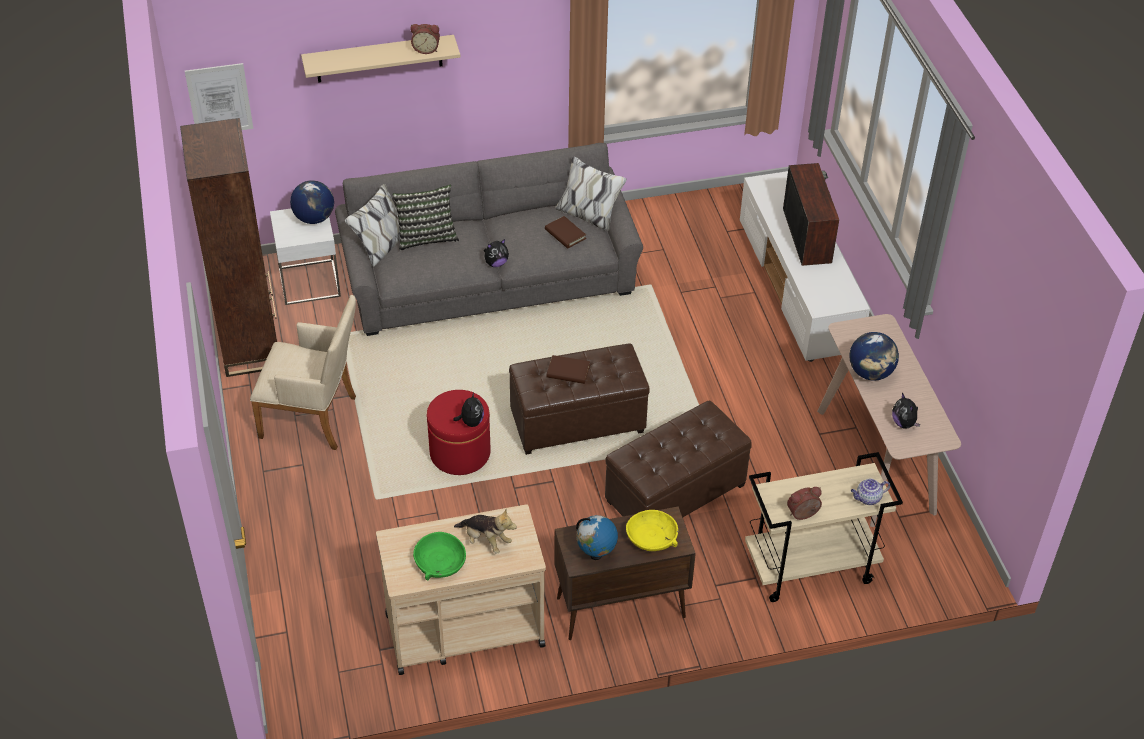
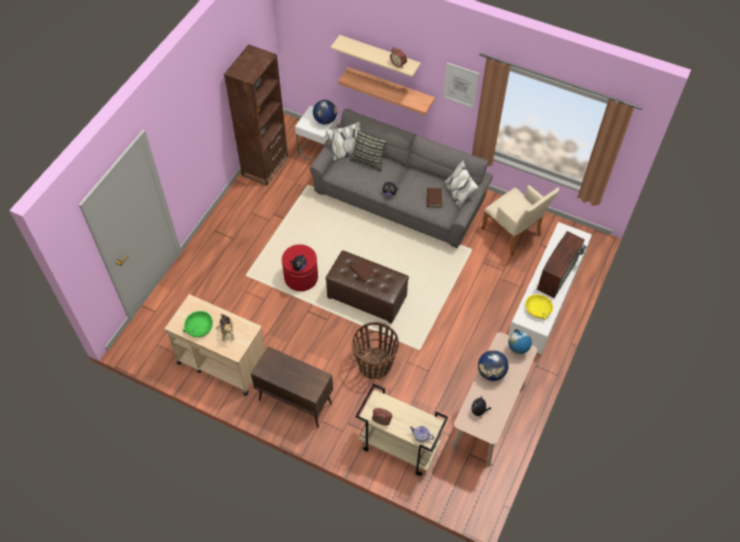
camera: 40 degrees right, 10 degrees up
picture [185,63,253,130] -> picture moved to [443,62,479,108]
beige armchair [250,295,356,450] -> beige armchair moved to [482,185,559,256]
globe [576,515,618,560] -> globe moved to [508,329,532,354]
brown ottoman [605,401,752,517] -> basket [352,322,399,379]
yellow bowl [626,510,678,551] -> yellow bowl moved to [526,294,553,320]
none -> shelf [338,67,435,115]

